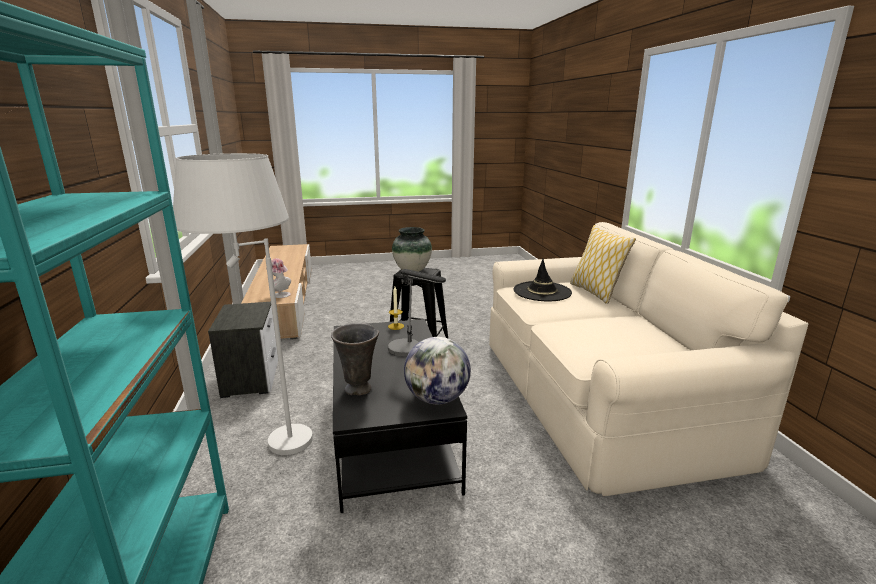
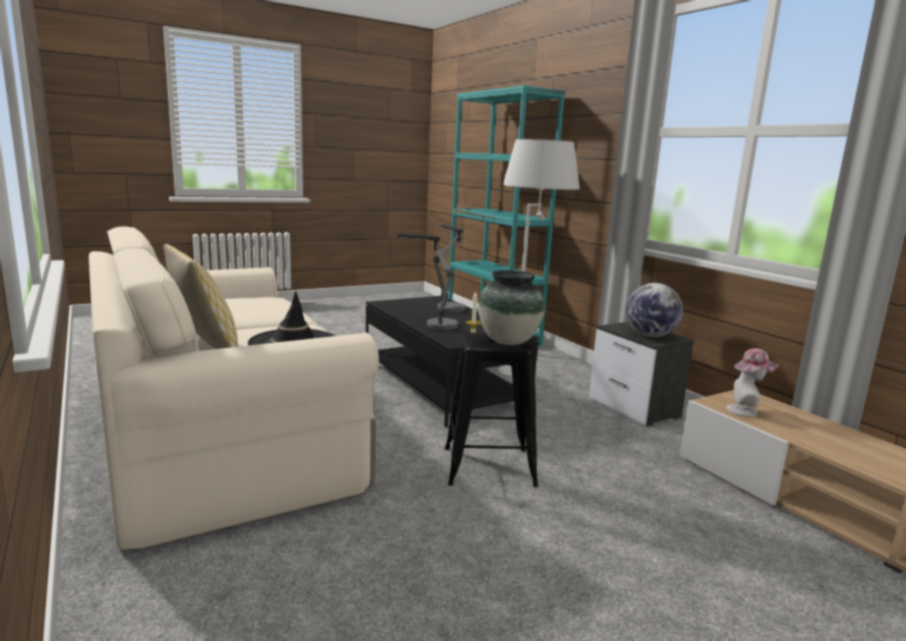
camera: 160 degrees right, 5 degrees down
grey vase [331,323,379,395] -> table lamp [432,225,466,312]
globe [404,337,471,404] -> globe moved to [626,283,683,337]

